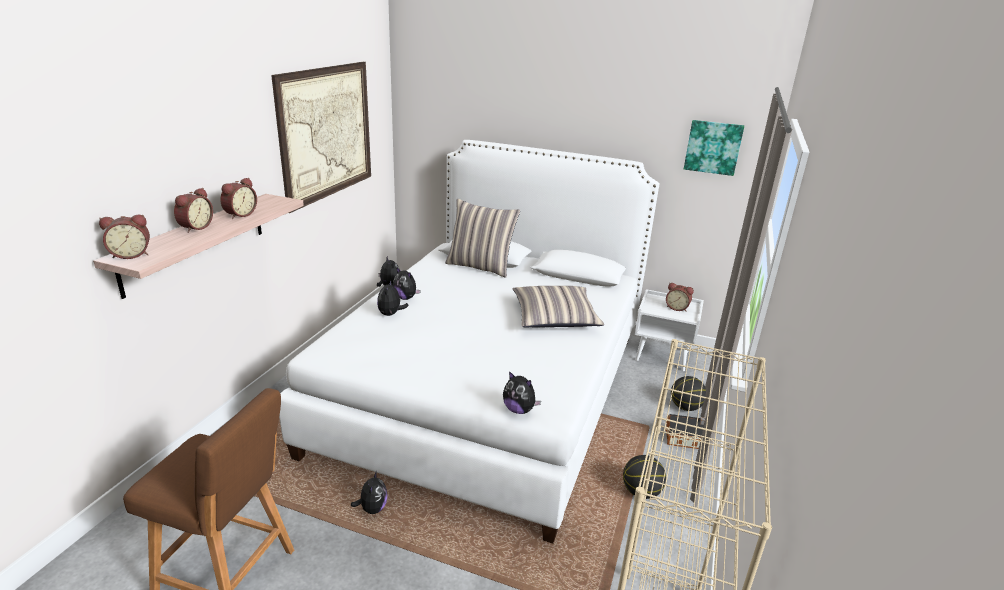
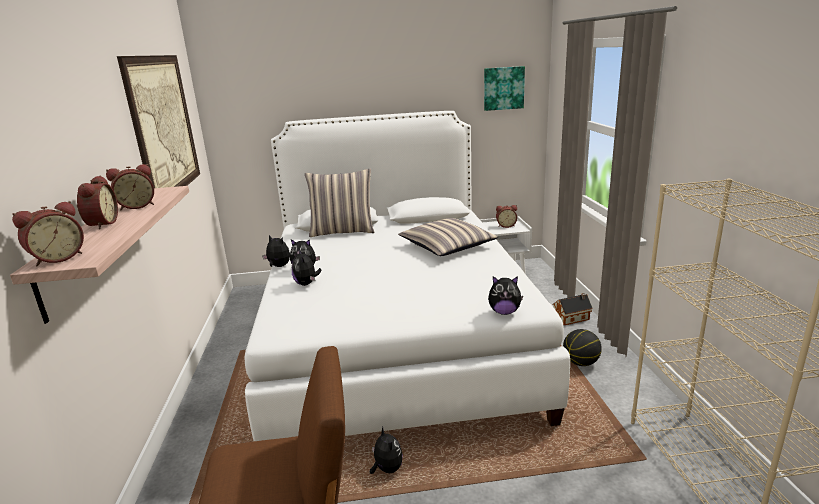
camera: 25 degrees left, 5 degrees down
alarm clock [220,178,257,219] -> alarm clock turned 60 degrees clockwise [106,164,154,210]
basketball [671,376,706,411] -> none

